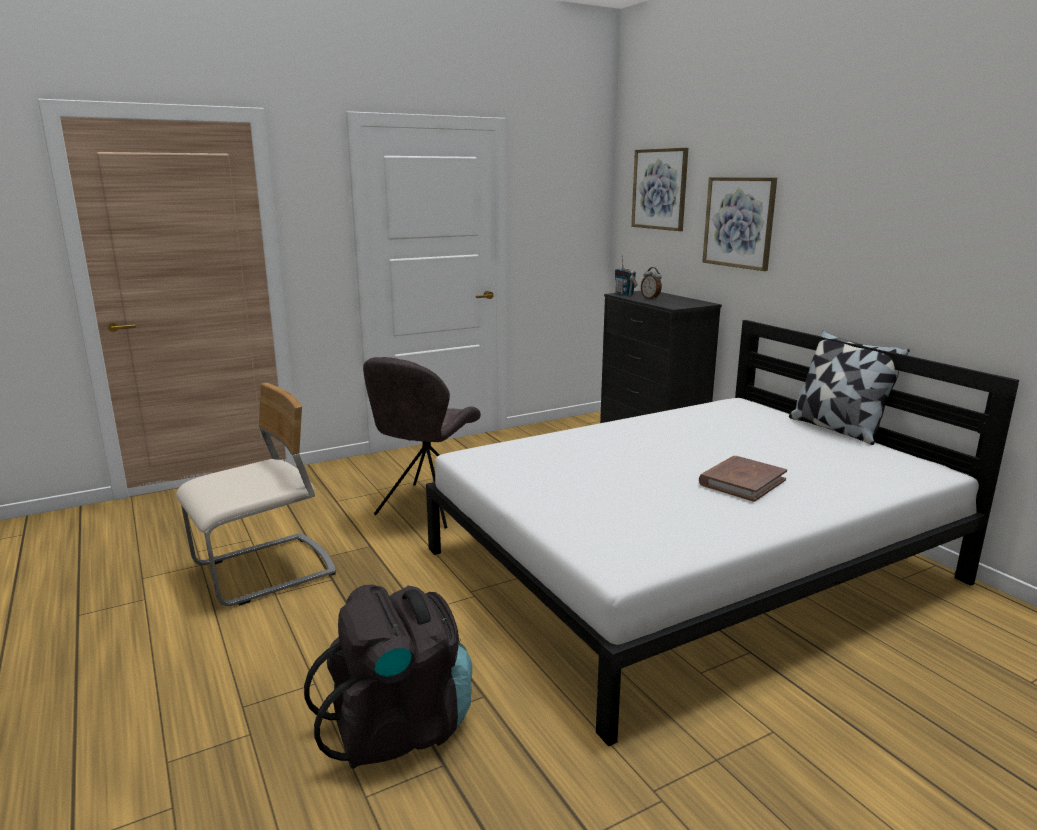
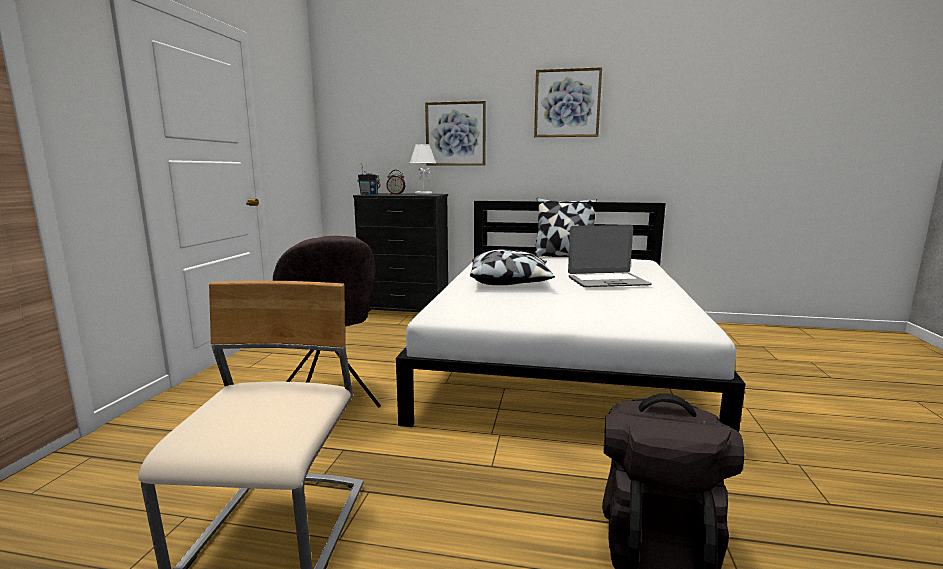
camera: 50 degrees left, 5 degrees down
picture [631,148,688,231] -> picture moved to [534,67,602,137]
brown book [699,456,787,502] -> laptop [568,225,652,287]
none -> white table lamp [410,144,436,195]
none -> pillow [470,250,555,285]

